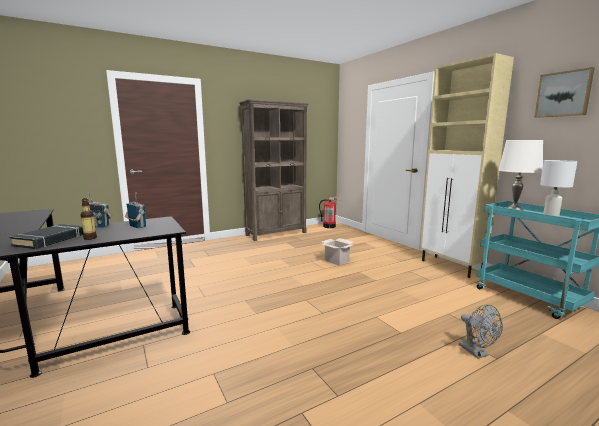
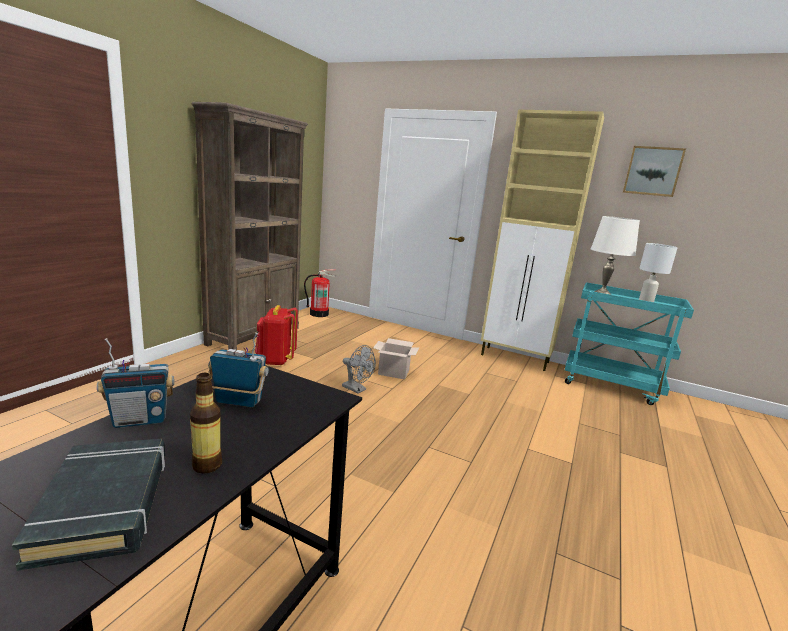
camera: 35 degrees left, 5 degrees up
grey fan [459,304,503,359] -> grey fan moved to [342,345,376,393]
none -> red backpack [255,305,298,366]

